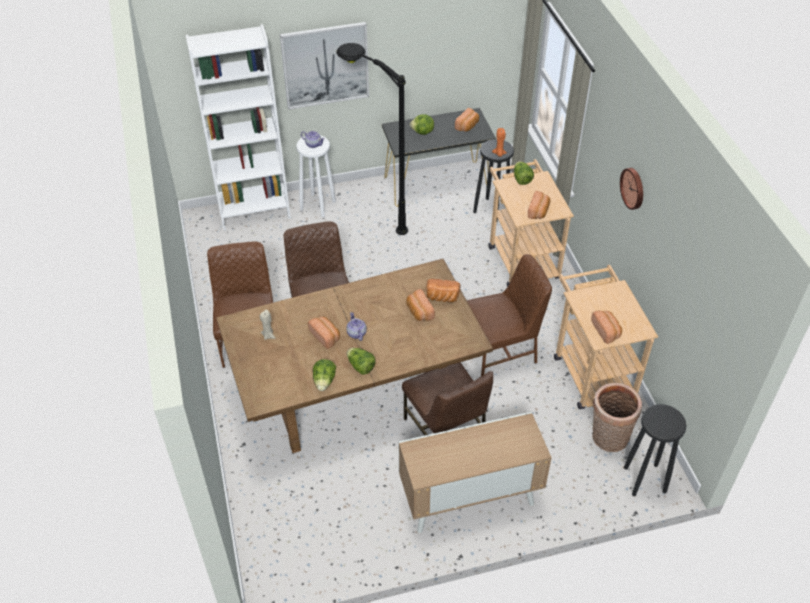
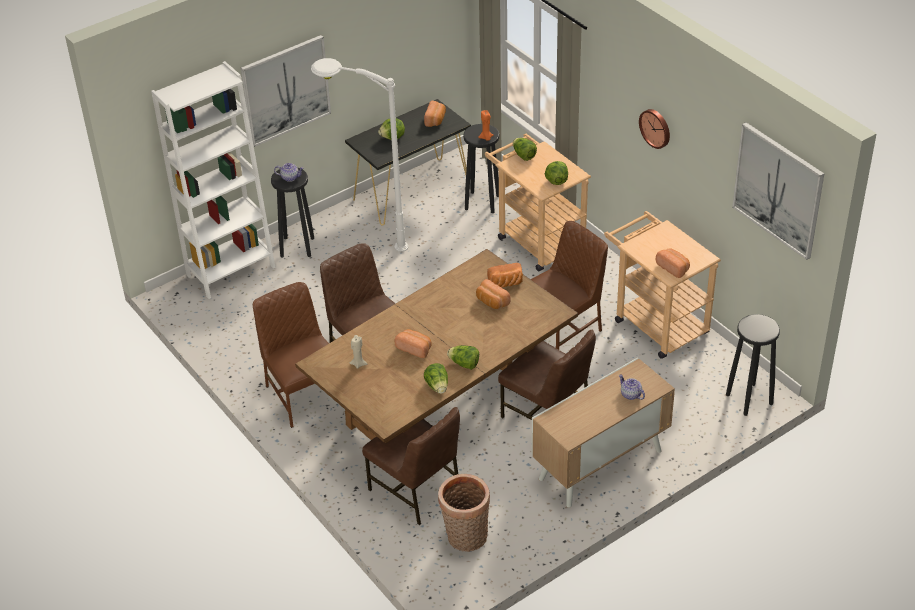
camera: 20 degrees left, 5 degrees down
white stool [296,135,336,217] -> black stool [271,168,314,257]
black floor lamp [336,43,408,235] -> white floor lamp [311,58,408,252]
teapot [346,312,367,341] -> teapot moved to [619,375,645,400]
bread [528,191,550,219] -> lettuce [545,161,568,185]
basket [592,383,642,452] -> basket moved to [438,474,490,552]
none -> brown chair [362,407,460,525]
none -> picture [732,122,824,260]

